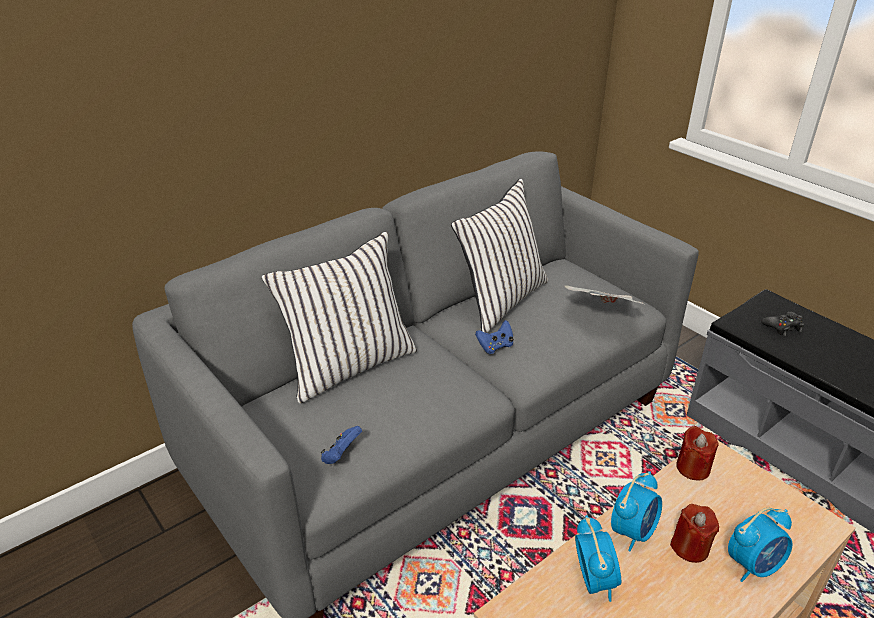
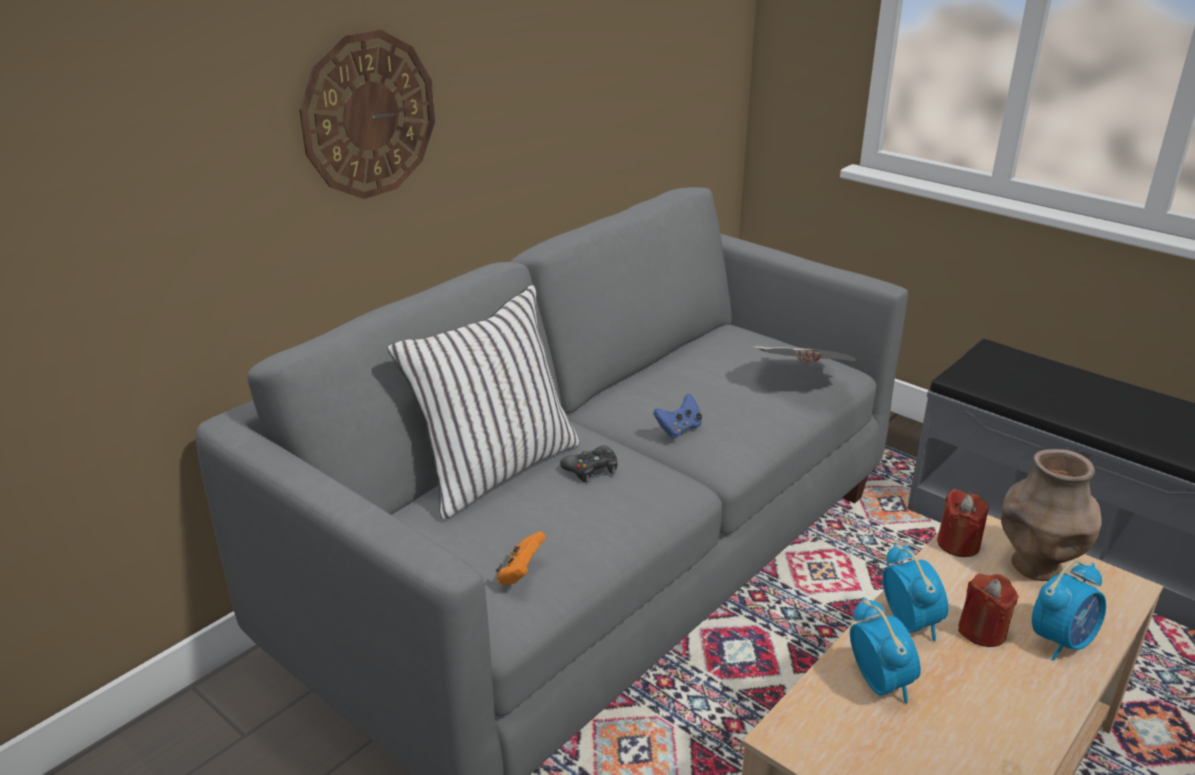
camera: 10 degrees left, 5 degrees down
blue game controller [320,426,362,464] -> orange game controller [496,532,546,586]
white pillow [451,178,548,333] -> none
alarm clock [611,471,662,551] -> alarm clock turned 45 degrees counterclockwise [882,542,948,641]
black game controller [761,312,804,336] -> black game controller moved to [560,445,617,483]
none -> wall clock [299,29,435,199]
none -> brown vase [1001,449,1102,581]

